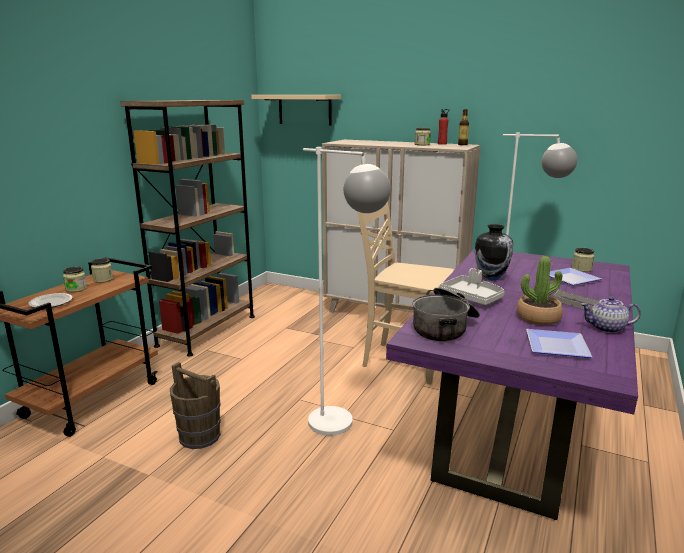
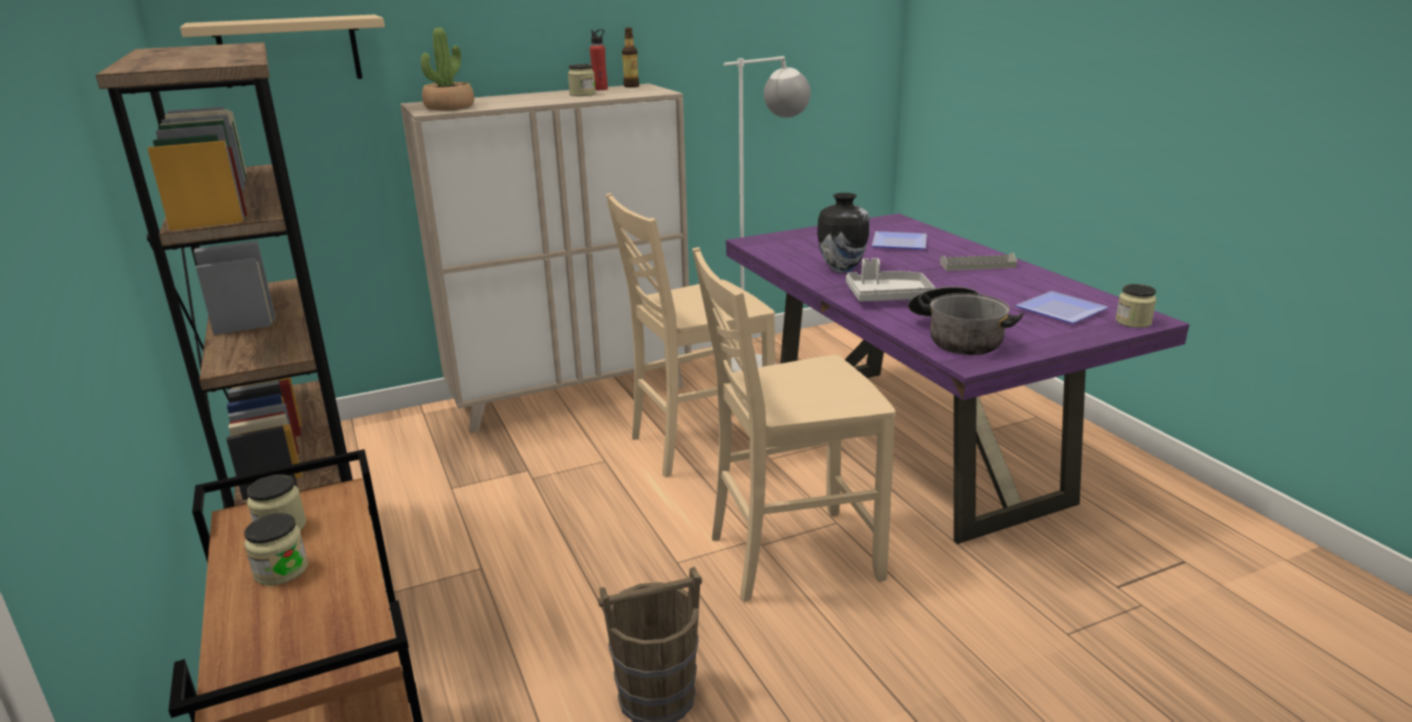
camera: 50 degrees left, 5 degrees up
plate [28,293,72,308] -> none
white floor lamp [303,147,391,436] -> beige chair [692,247,896,602]
potted plant [517,256,563,325] -> potted plant moved to [421,28,474,111]
jar [572,248,594,272] -> jar moved to [1116,284,1156,328]
teapot [581,296,641,333] -> none

